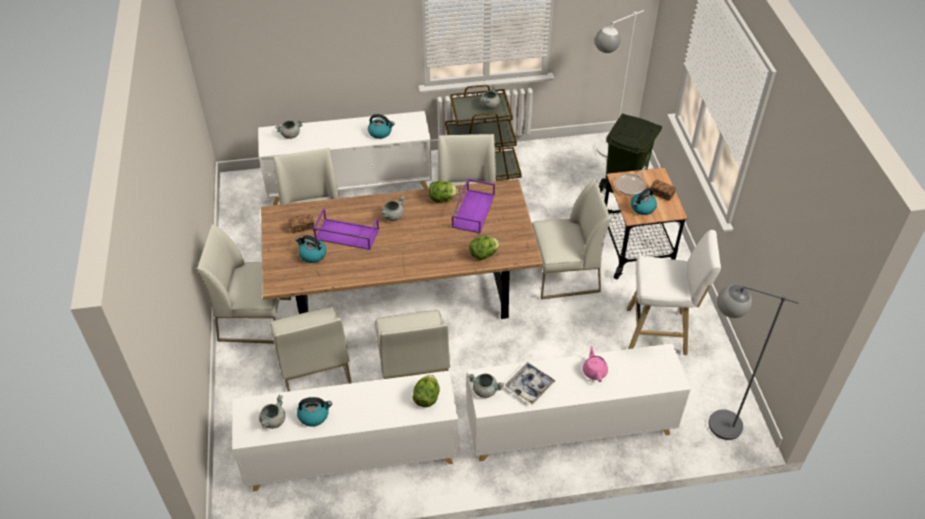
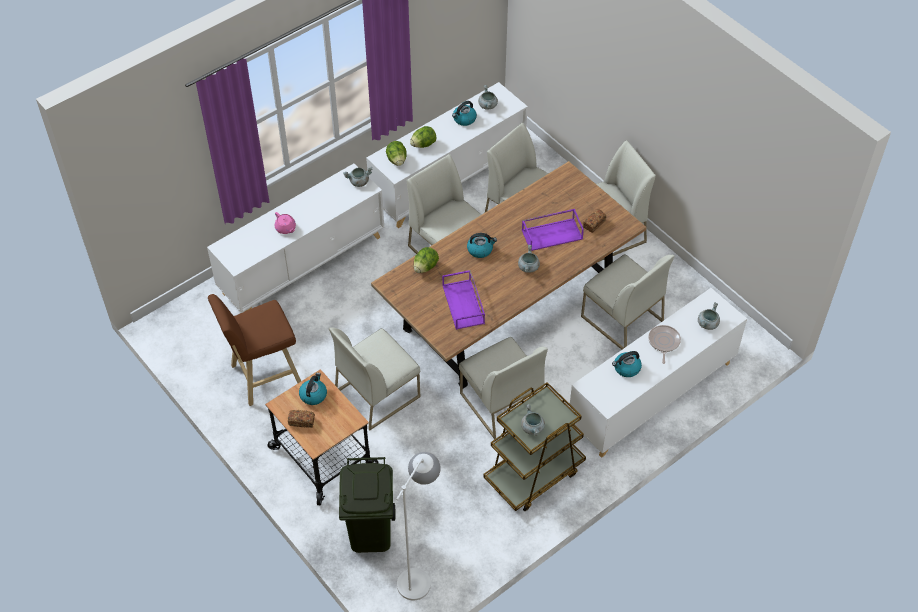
camera: 150 degrees right, 5 degrees up
kettle [296,235,326,263] -> kettle moved to [467,233,497,258]
lettuce [429,181,458,202] -> lettuce moved to [410,126,437,148]
tray [505,362,555,405] -> none
frying pan [615,166,647,196] -> frying pan moved to [648,325,681,364]
white stool [627,230,721,355] -> brown stool [208,294,301,406]
grey floor lamp [709,285,799,440] -> none

